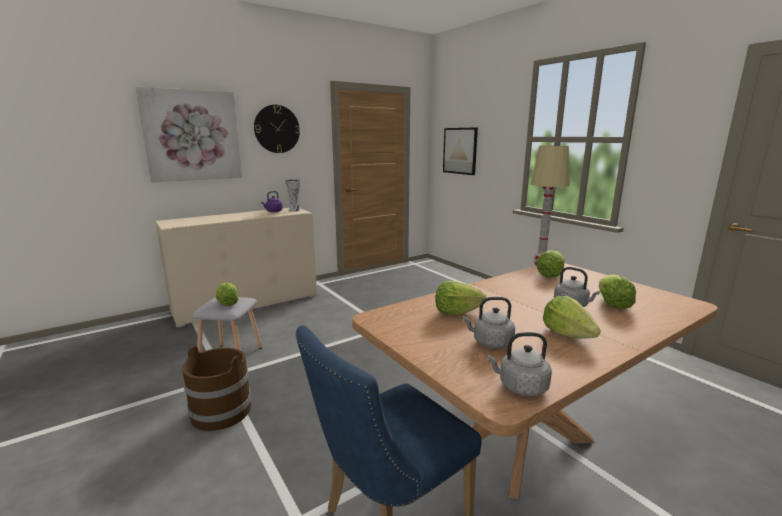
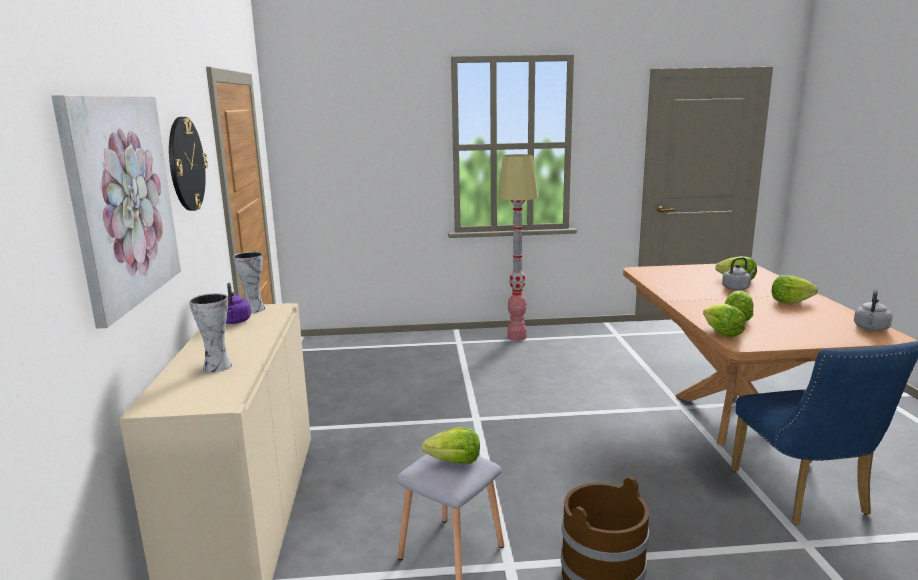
camera: 60 degrees left, 0 degrees up
picture [443,127,478,175] -> none
grey kettle [463,297,515,349] -> none
lettuce [536,251,565,278] -> lettuce moved to [703,304,745,337]
none -> vase [189,293,232,372]

